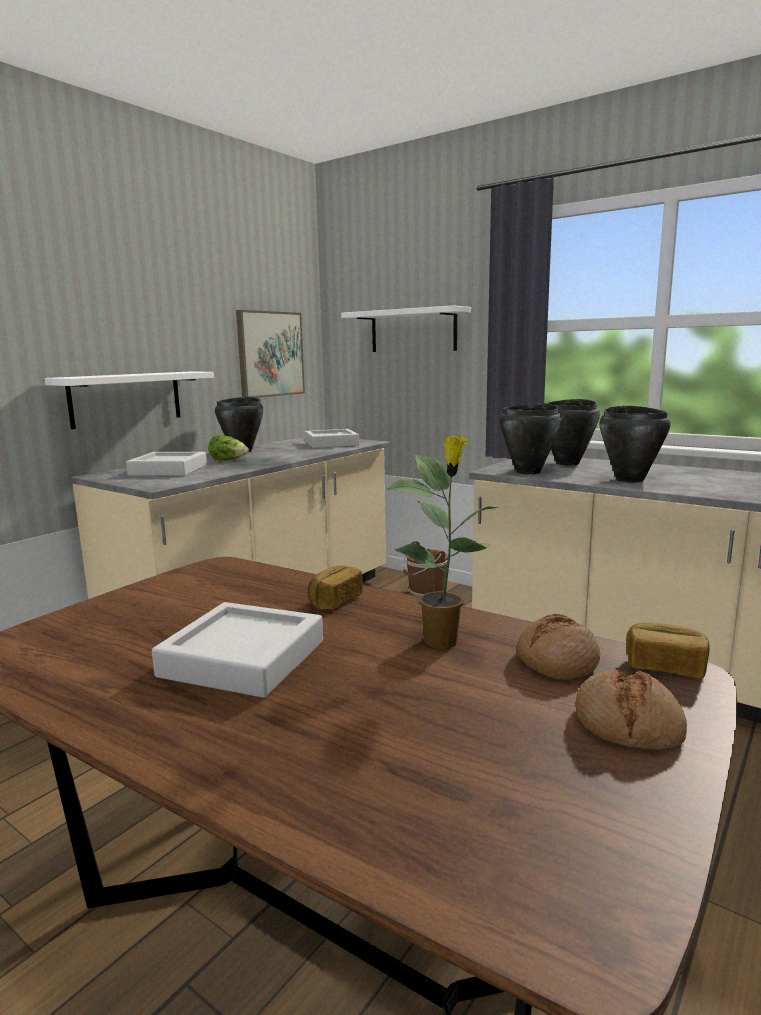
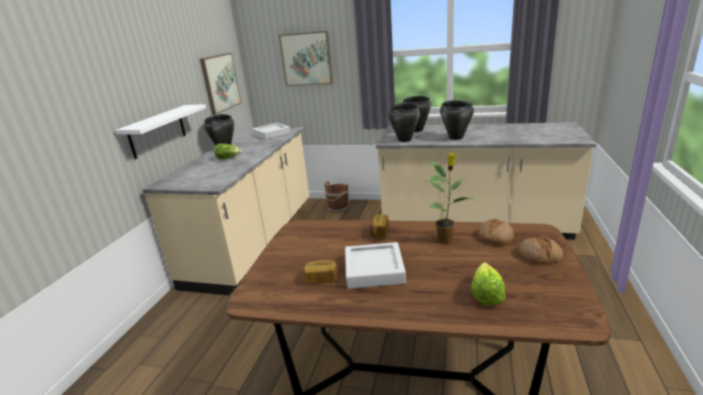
camera: 20 degrees left, 10 degrees up
grey tray [126,452,207,476] -> none
white shelf [341,305,471,352] -> picture [279,31,333,86]
bread [626,623,710,678] -> bread moved to [304,260,338,284]
none -> lettuce [471,262,505,306]

